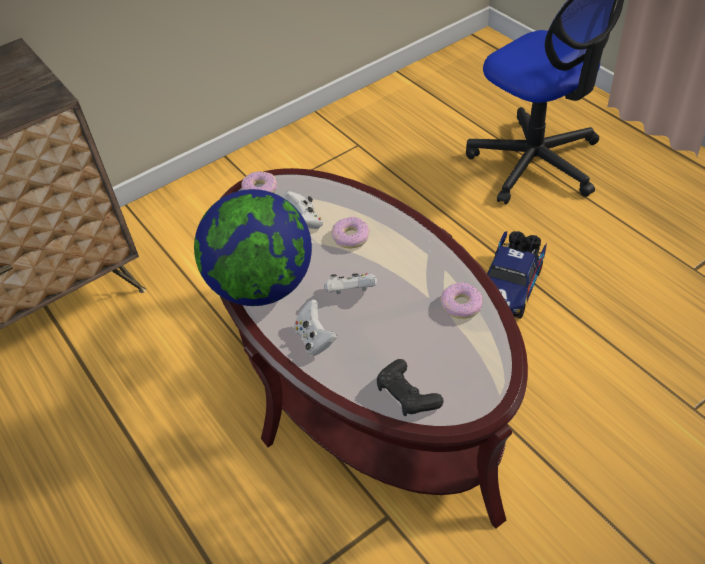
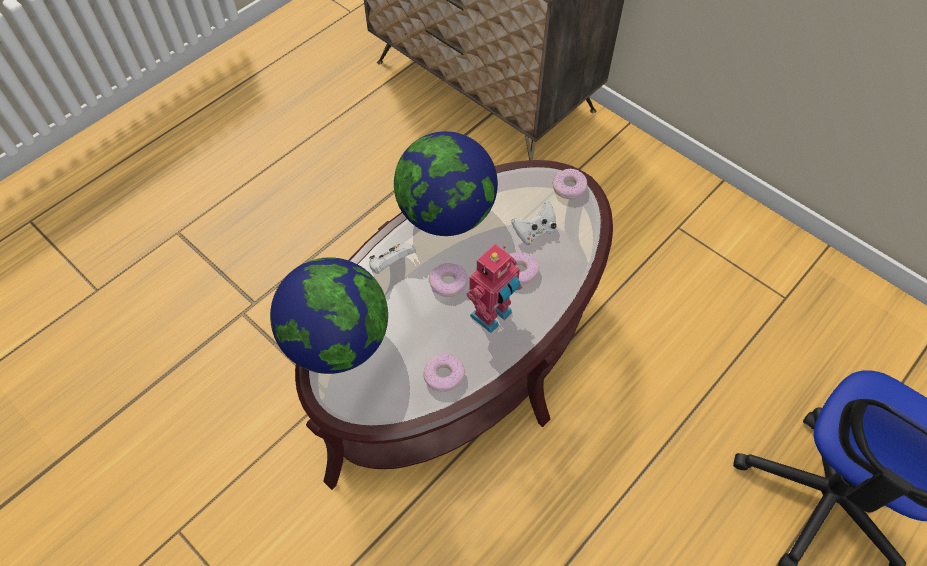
camera: 75 degrees right, 10 degrees up
white game controller [324,273,377,294] -> donut [429,263,468,297]
black game controller [377,359,444,416] -> globe [270,257,388,374]
toy truck [487,231,547,319] -> none
none -> toy robot [467,244,522,333]

